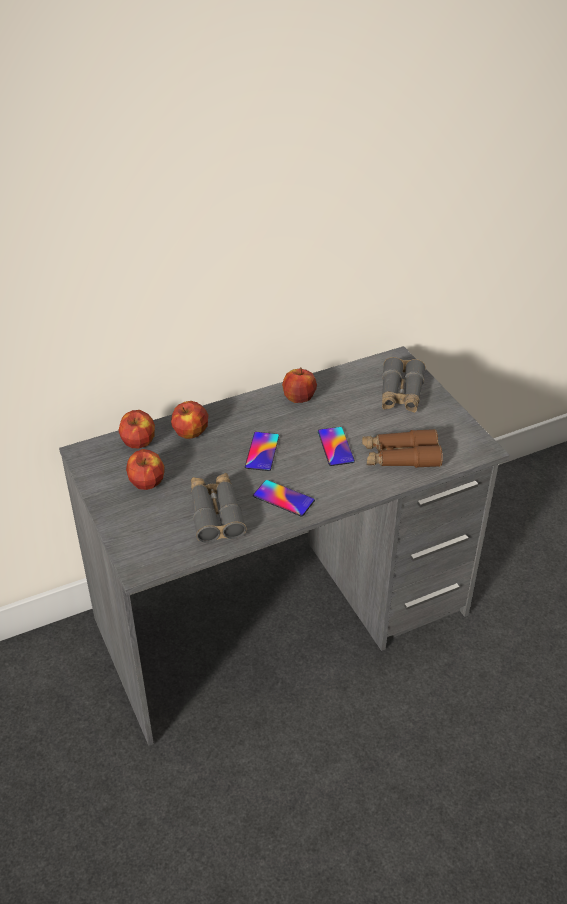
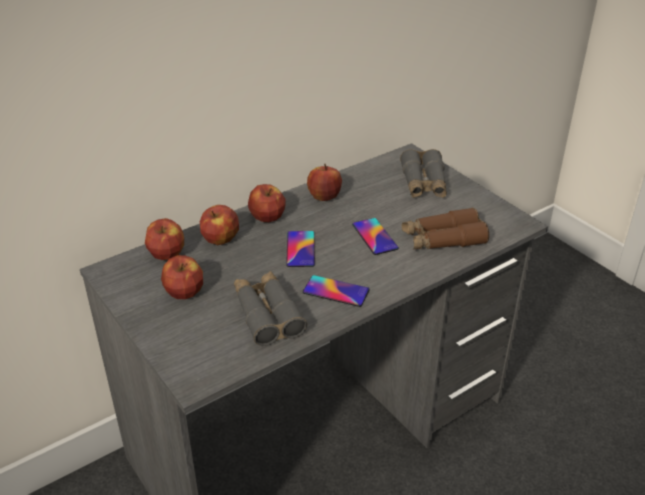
camera: 10 degrees left, 5 degrees down
none -> apple [248,184,286,222]

